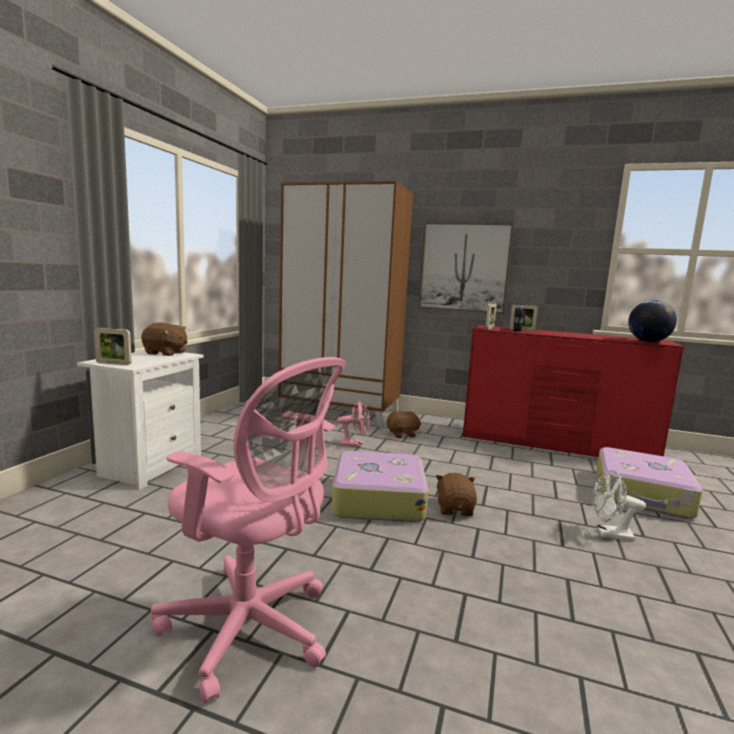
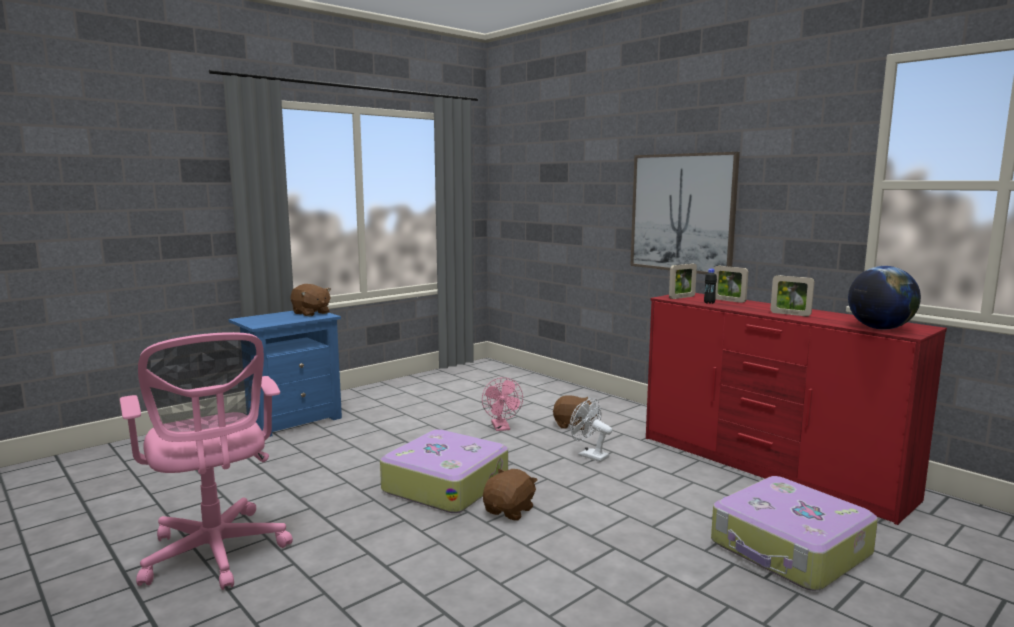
camera: 30 degrees right, 0 degrees up
white nightstand [77,350,203,490] -> blue nightstand [228,311,342,437]
picture frame [94,328,132,365] -> picture frame moved to [770,275,814,316]
brown wardrobe [279,181,413,427] -> none
pink fan [337,400,370,447] -> pink fan turned 45 degrees clockwise [482,377,523,431]
white fan [592,470,646,541] -> white fan moved to [570,398,612,462]

